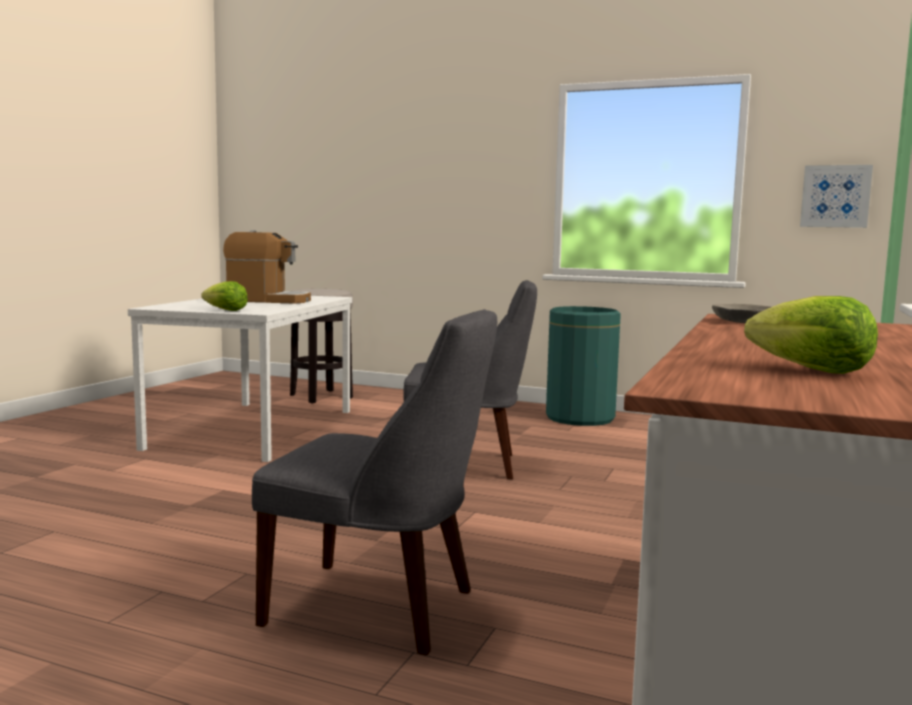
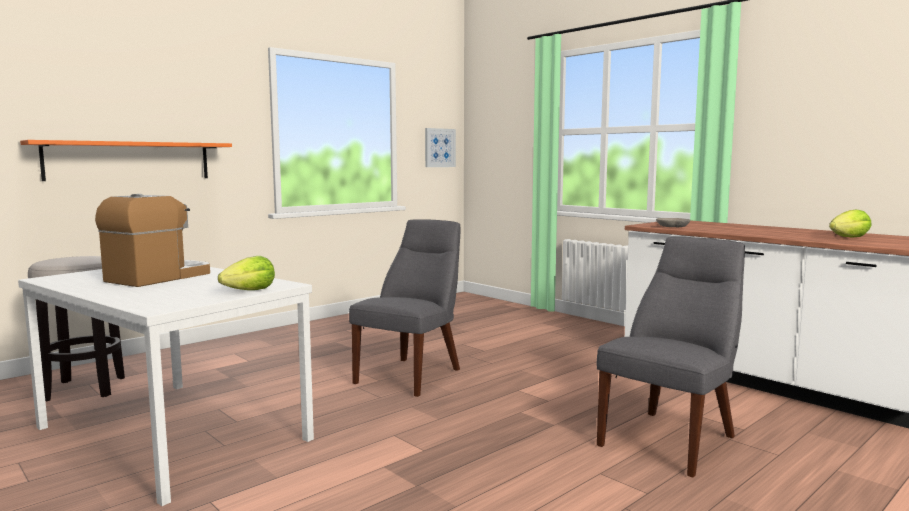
camera: 65 degrees left, 0 degrees up
green trash can [546,306,621,426] -> none
none -> orange shelf [20,140,232,181]

